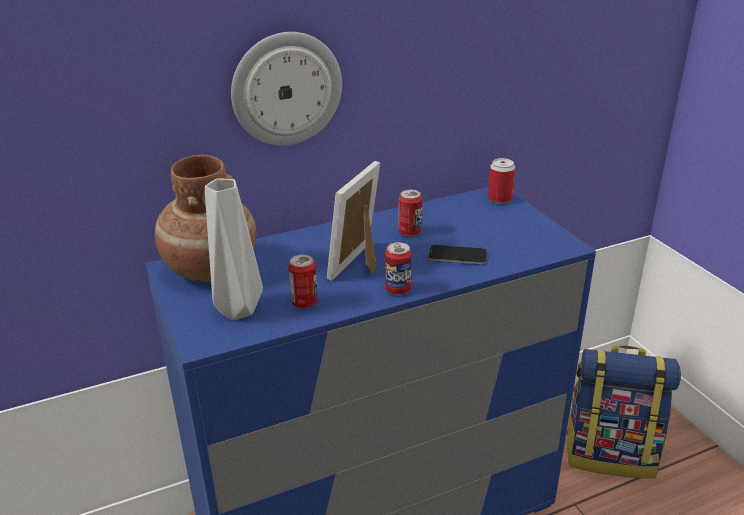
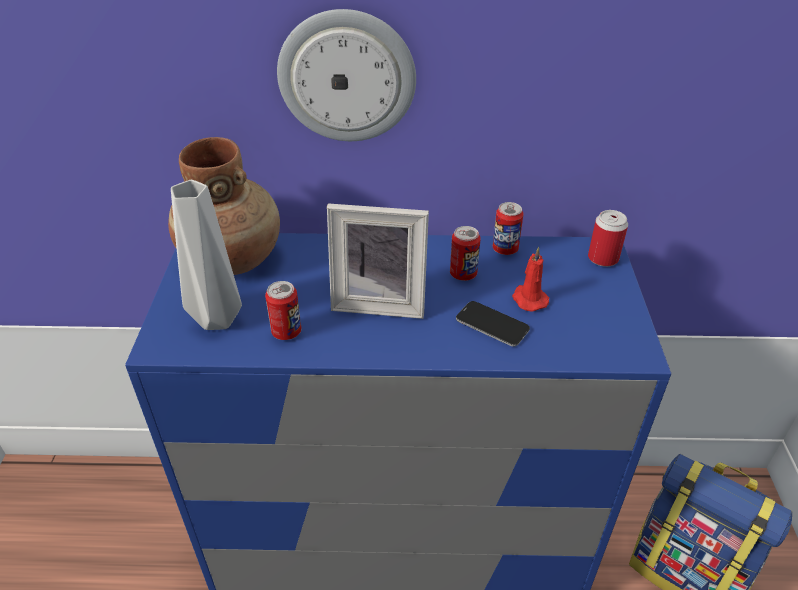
camera: 25 degrees right, 10 degrees up
picture frame [327,161,380,281] -> picture frame turned 135 degrees counterclockwise [327,203,429,319]
can [385,242,412,295] -> can moved to [493,202,523,255]
none -> red candle [512,247,549,312]

